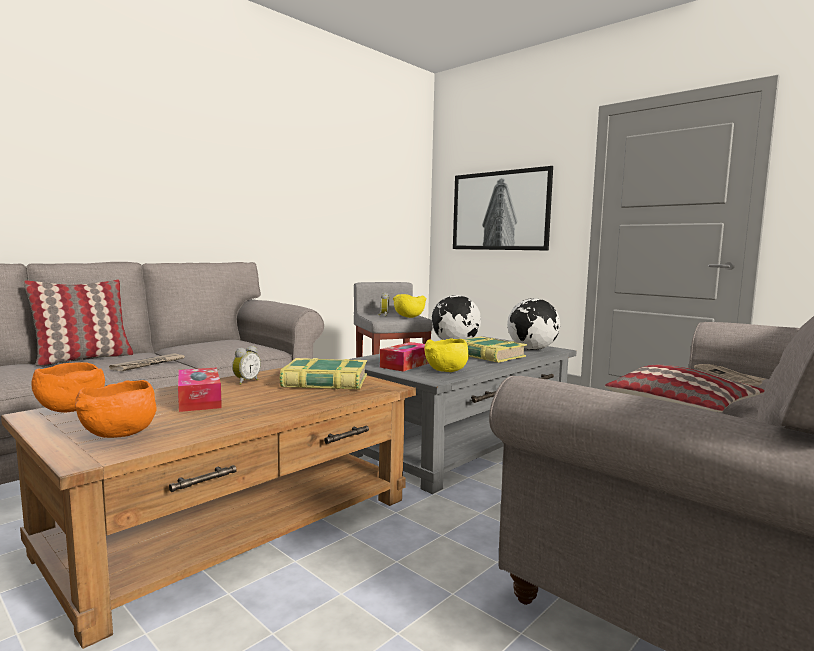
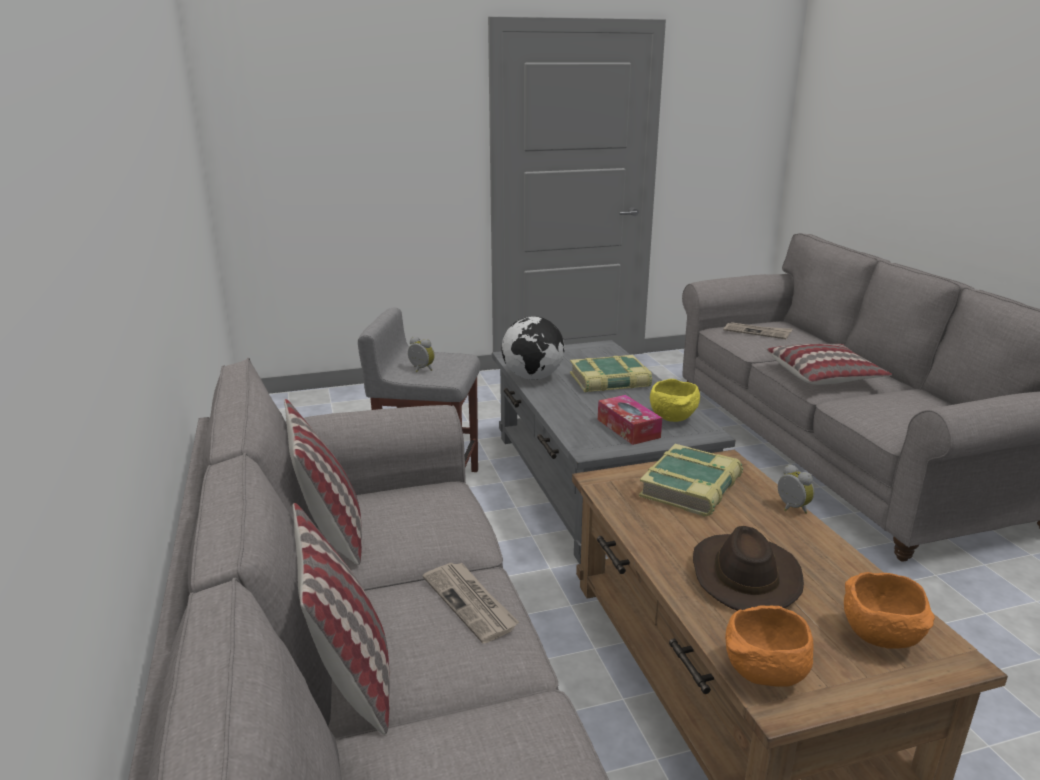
camera: 60 degrees left, 15 degrees up
tissue box [178,367,222,412] -> brown hat [693,526,804,611]
alarm clock [232,346,261,385] -> alarm clock moved to [778,464,814,514]
yellow bowl [393,294,426,318] -> none
picture [453,166,553,251] -> none
globe [507,298,560,350] -> none
none -> pillow [284,399,362,565]

